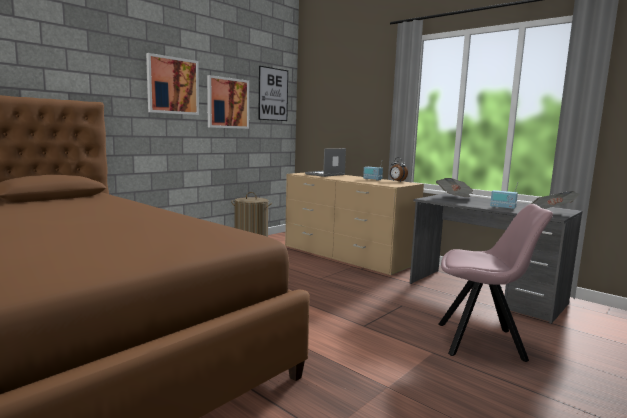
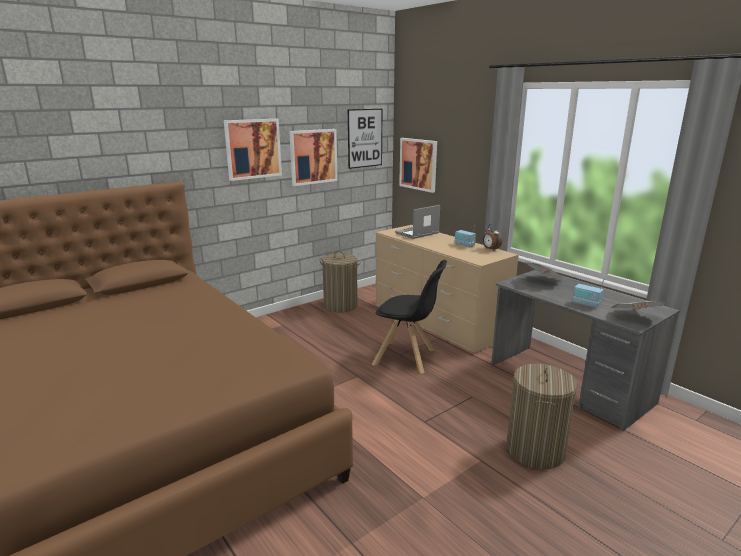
camera: 10 degrees right, 10 degrees up
pink chair [439,204,553,362] -> laundry basket [507,364,578,469]
none -> black chair [372,260,447,374]
none -> picture [399,138,437,193]

